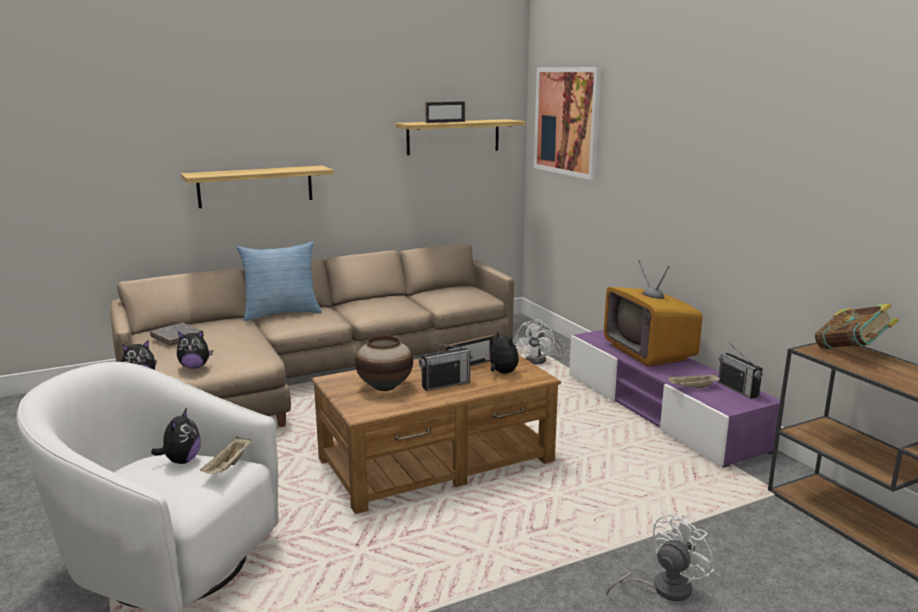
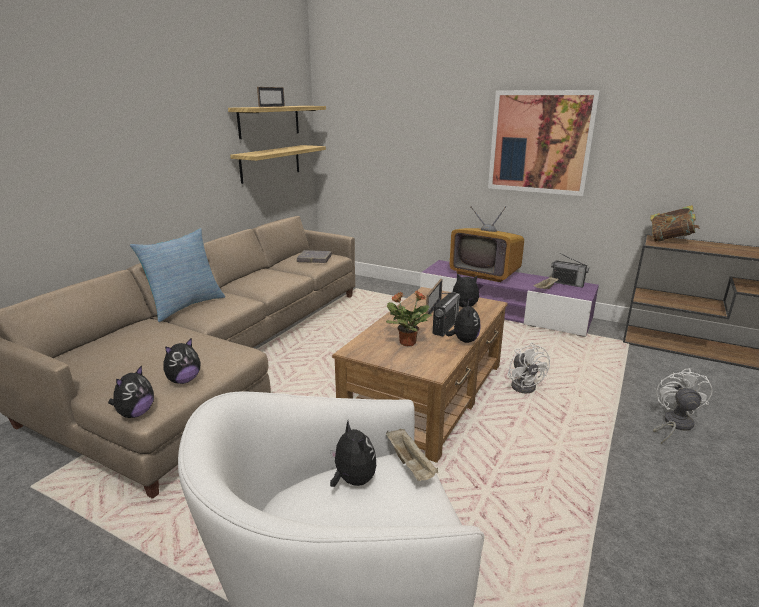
camera: 35 degrees left, 5 degrees up
grey book [150,323,204,346] -> grey book moved to [297,250,332,263]
shelf [181,166,334,208] -> shelf moved to [230,145,326,184]
vase [355,336,413,391] -> potted plant [386,291,433,346]
white fan [516,319,563,364] -> white fan moved to [508,342,550,393]
picture [534,67,602,180] -> picture moved to [488,90,600,196]
none -> plush toy [445,301,481,343]

